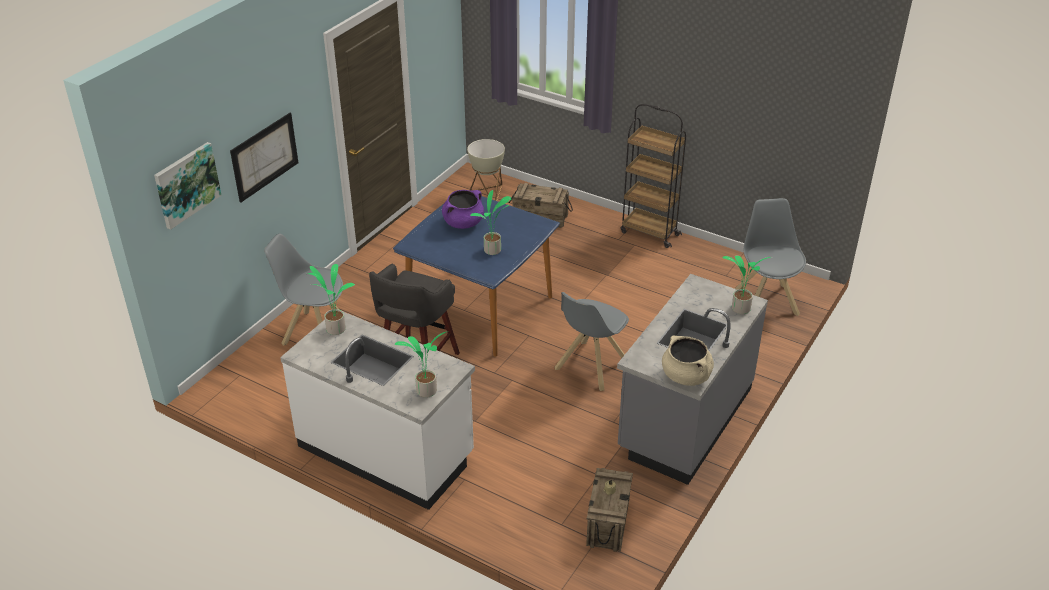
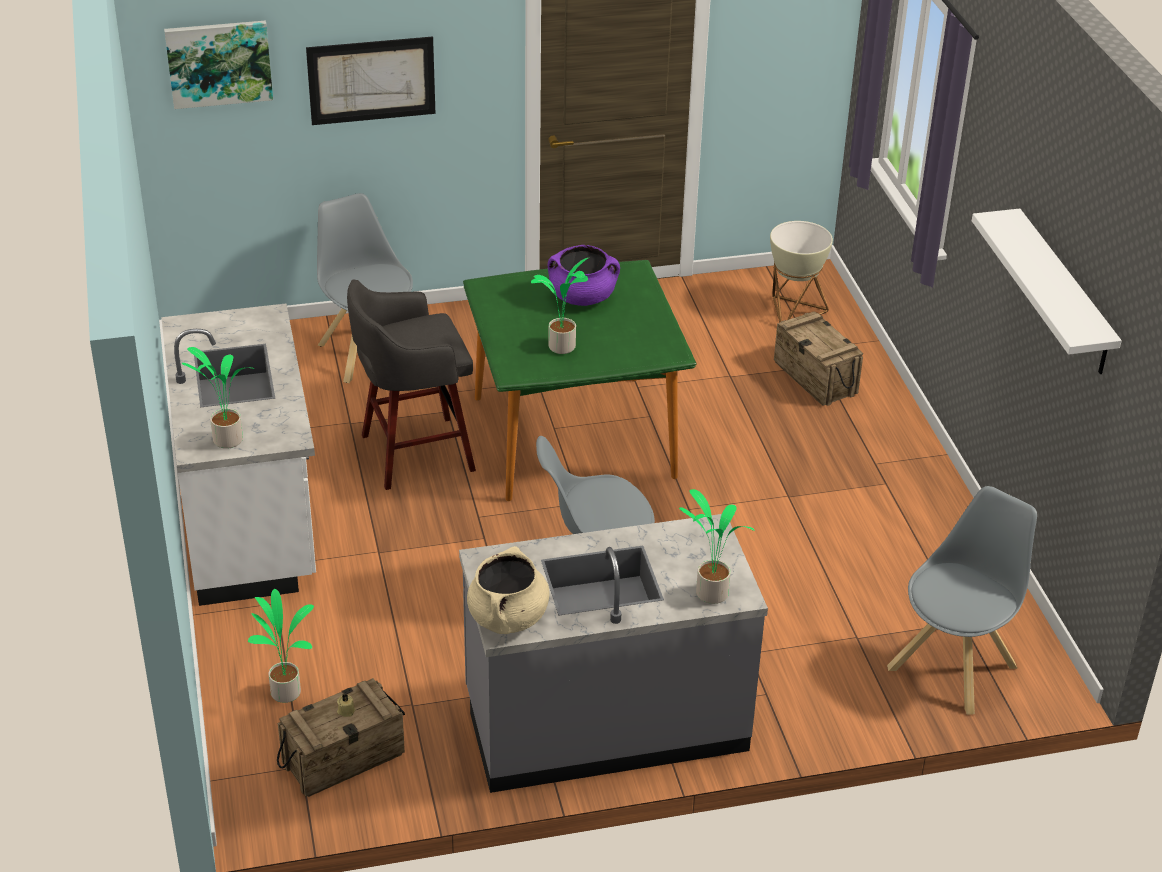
camera: 45 degrees right, 0 degrees up
potted plant [308,264,355,335] -> potted plant moved to [248,589,314,703]
blue dining table [393,196,560,357] -> green dining table [463,260,697,501]
brown cart [621,104,686,248] -> none
none -> white shelf [972,208,1122,374]

